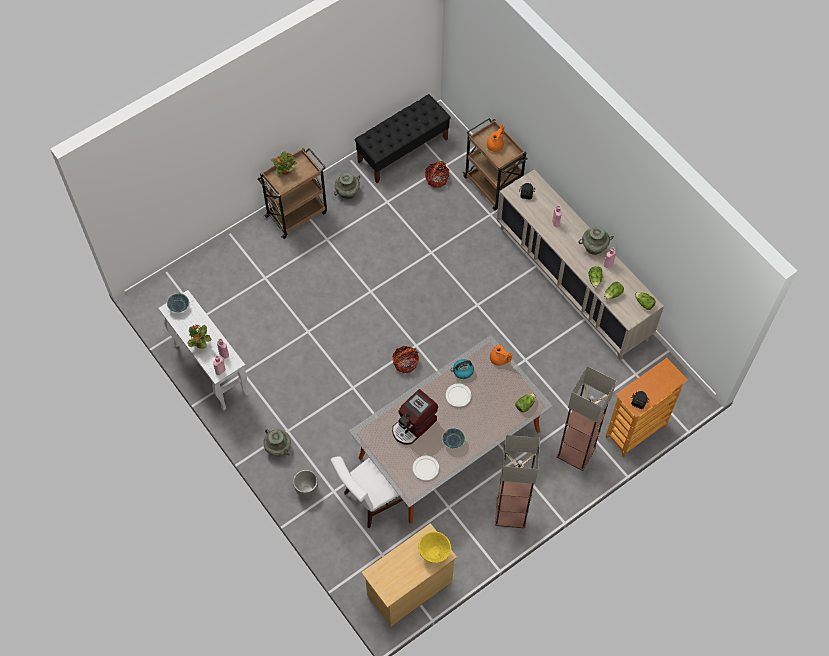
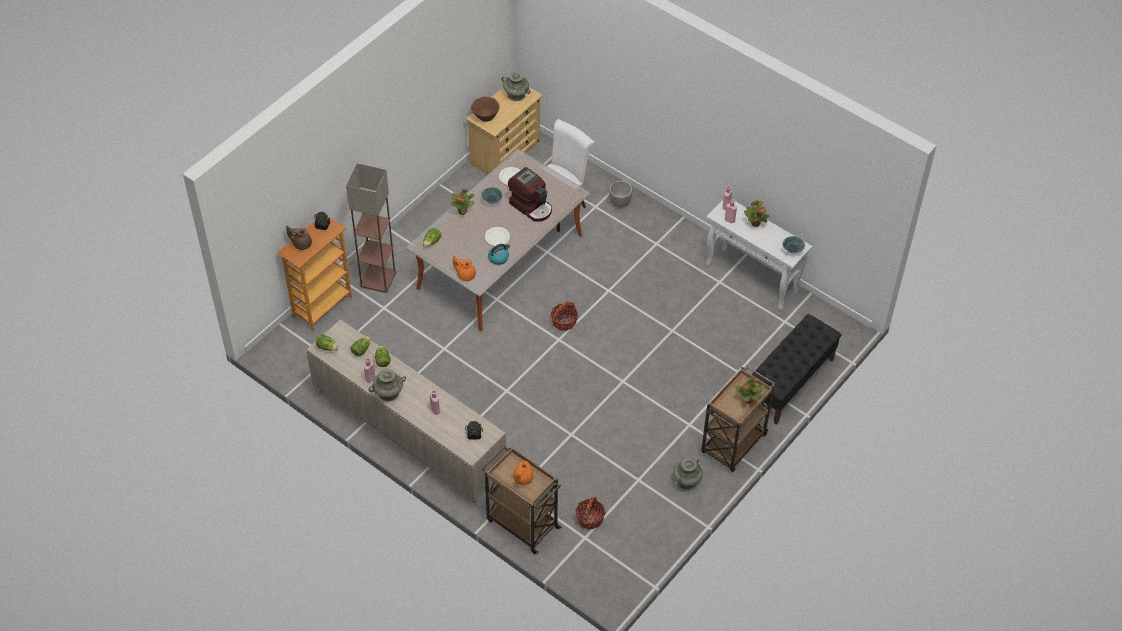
camera: 165 degrees right, 10 degrees down
turquoise vase [264,429,291,457] -> turquoise vase moved to [501,71,531,101]
black bench [354,94,451,183] -> black bench moved to [752,314,842,425]
coffee machine [392,389,438,445] -> coffee machine turned 105 degrees clockwise [508,167,552,222]
yellow bowl [418,532,451,563] -> brown bowl [471,96,499,122]
floor lamp [495,435,540,528] -> none
none -> brown teapot [286,226,312,250]
none -> potted plant [450,189,475,215]

